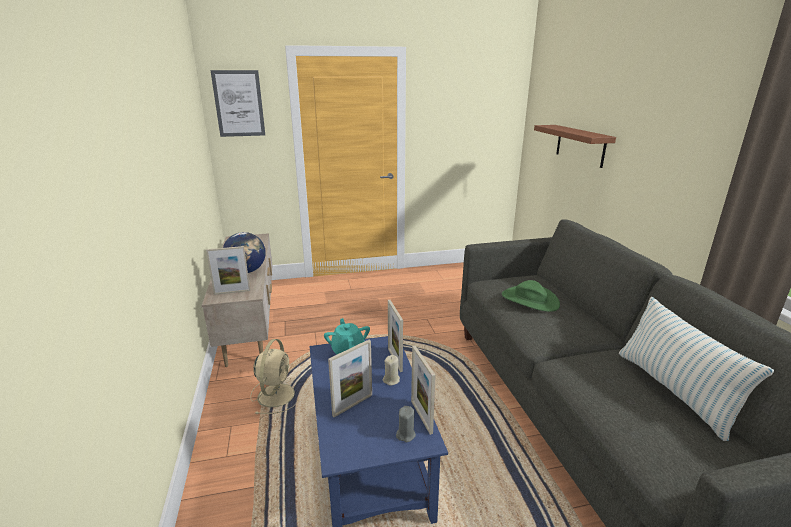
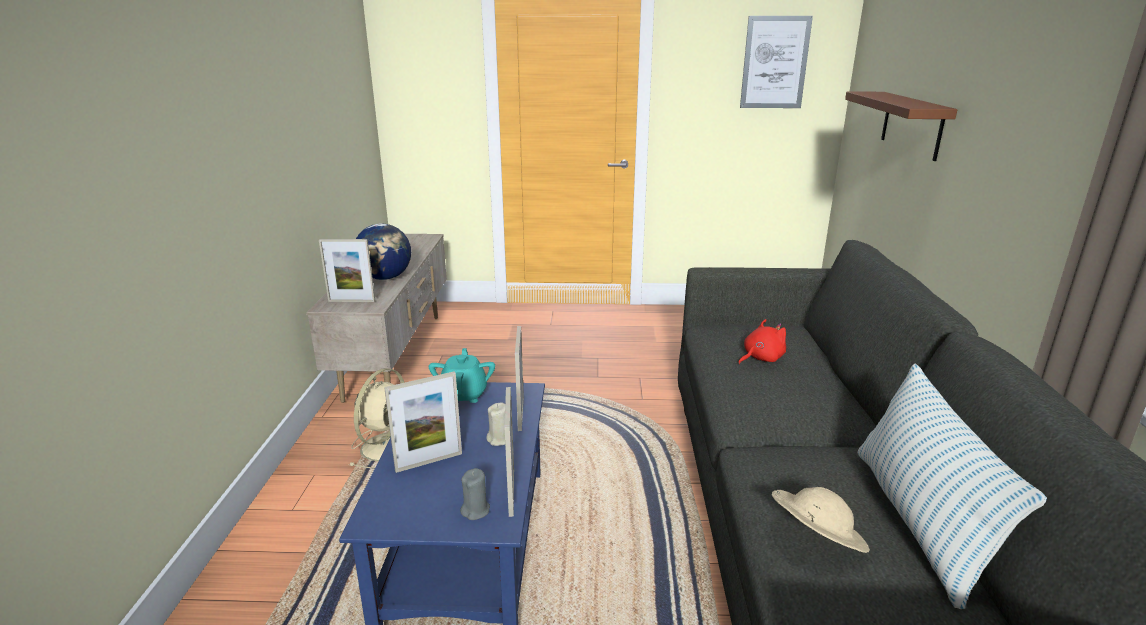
camera: 15 degrees right, 0 degrees up
picture [210,70,265,137] -> picture moved to [740,16,813,108]
green hat [502,280,560,312] -> red plush toy [738,319,786,364]
none -> beige hat [772,487,870,553]

